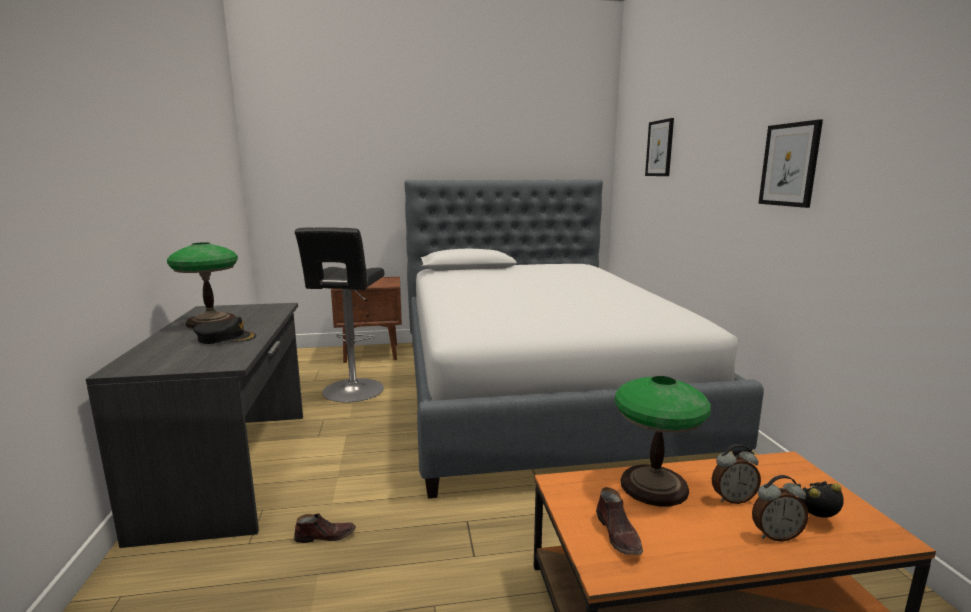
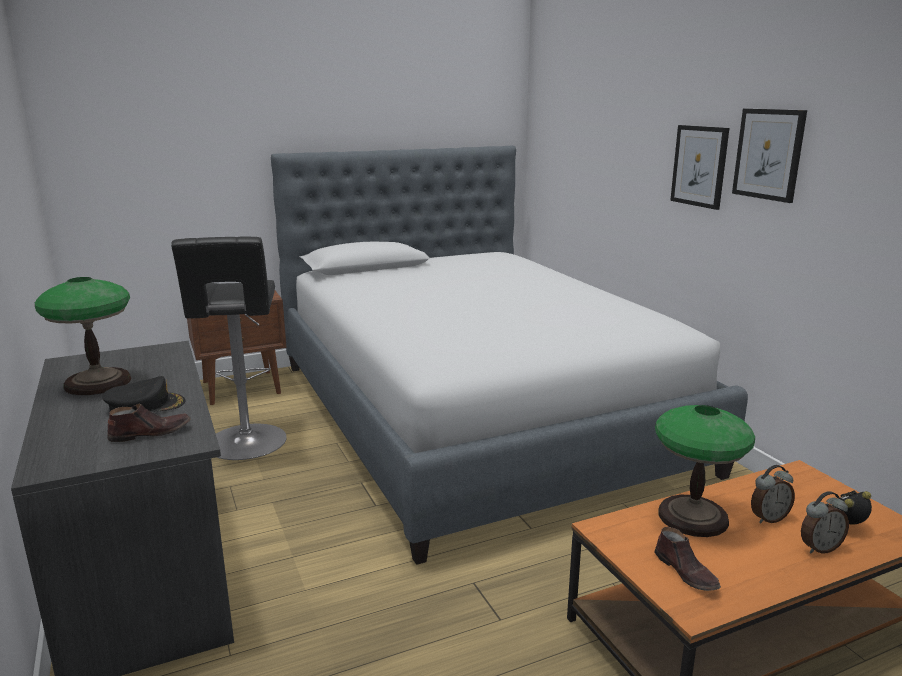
camera: 15 degrees left, 5 degrees up
brown shoe [294,513,356,543] -> brown shoe moved to [107,404,191,442]
picture [645,118,674,176] -> picture moved to [670,125,729,210]

